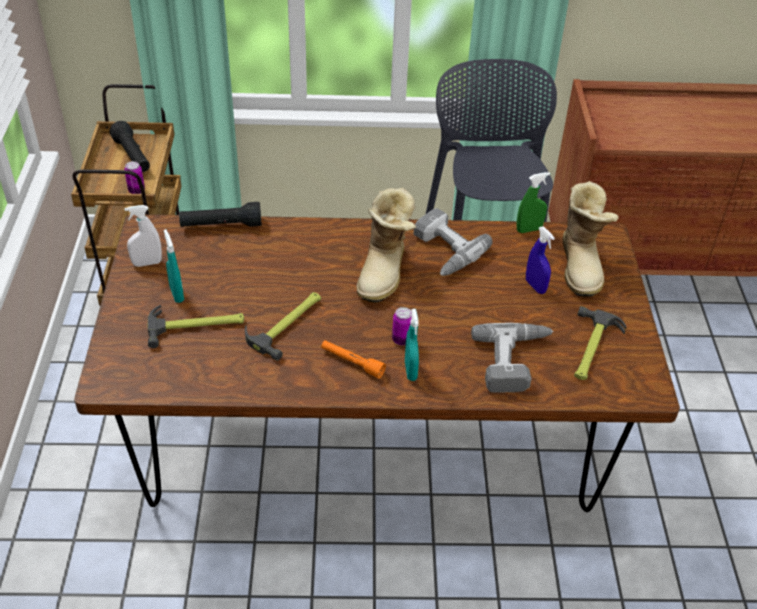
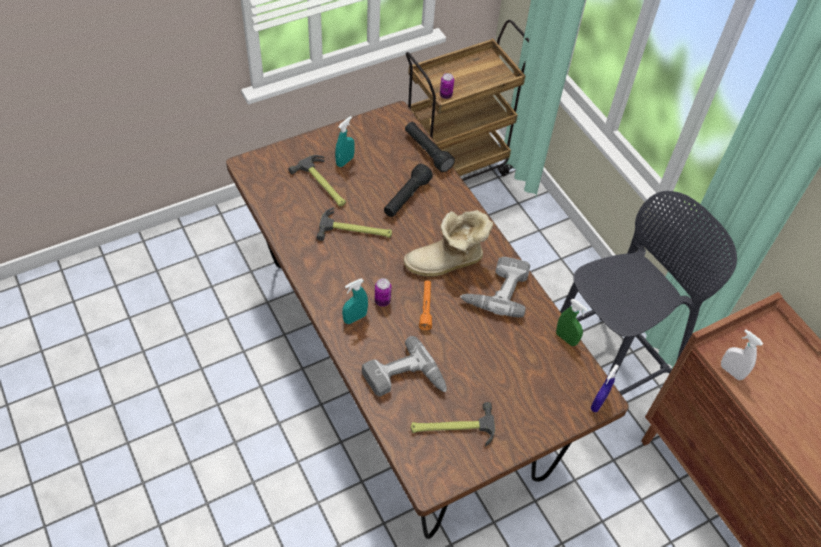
camera: 60 degrees right, 10 degrees up
black flashlight [110,121,150,172] -> black flashlight moved to [384,164,433,217]
white spray bottle [124,205,162,267] -> white spray bottle moved to [721,329,763,380]
orange flashlight [321,340,386,379] -> orange flashlight moved to [419,280,432,330]
blue spray bottle [526,227,555,294] -> blue spray bottle moved to [591,364,619,412]
boot [562,181,619,297] -> none

